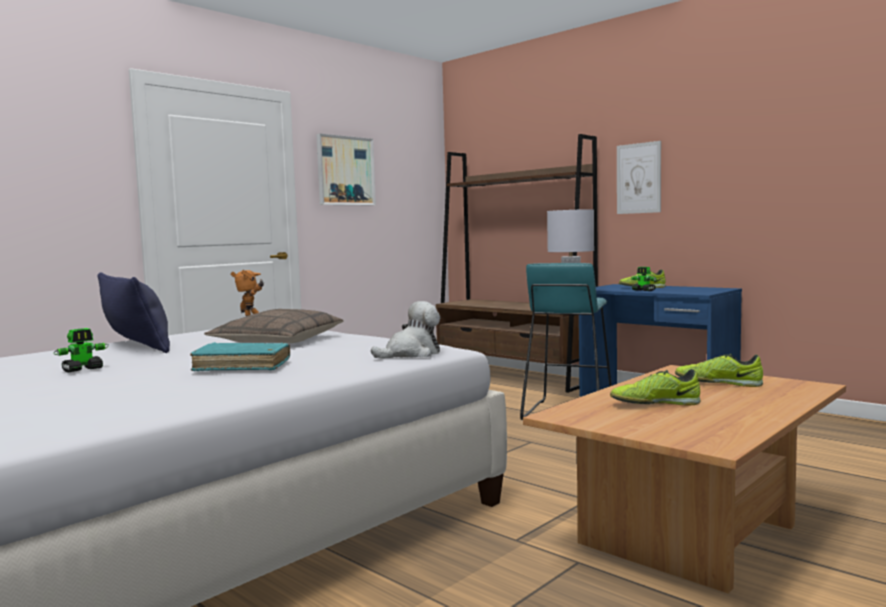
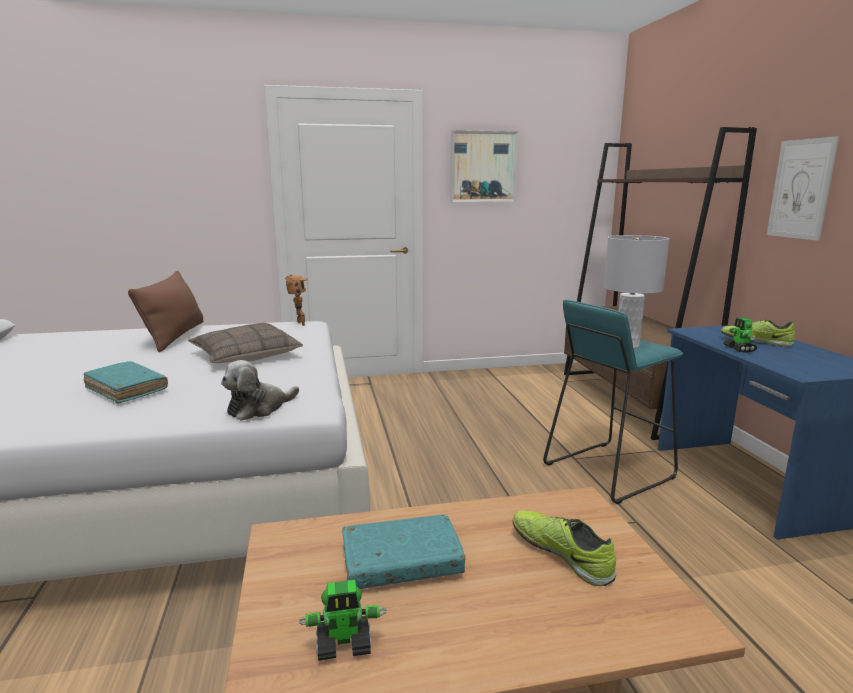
camera: 35 degrees right, 10 degrees up
toy robot [54,328,109,372] -> toy robot moved to [299,580,387,661]
blue pillow [98,272,170,353] -> brown pillow [128,271,203,352]
plush toy [371,301,440,358] -> plush toy turned 135 degrees clockwise [221,360,299,421]
shoe [610,369,701,405] -> turquoise book [342,515,466,589]

